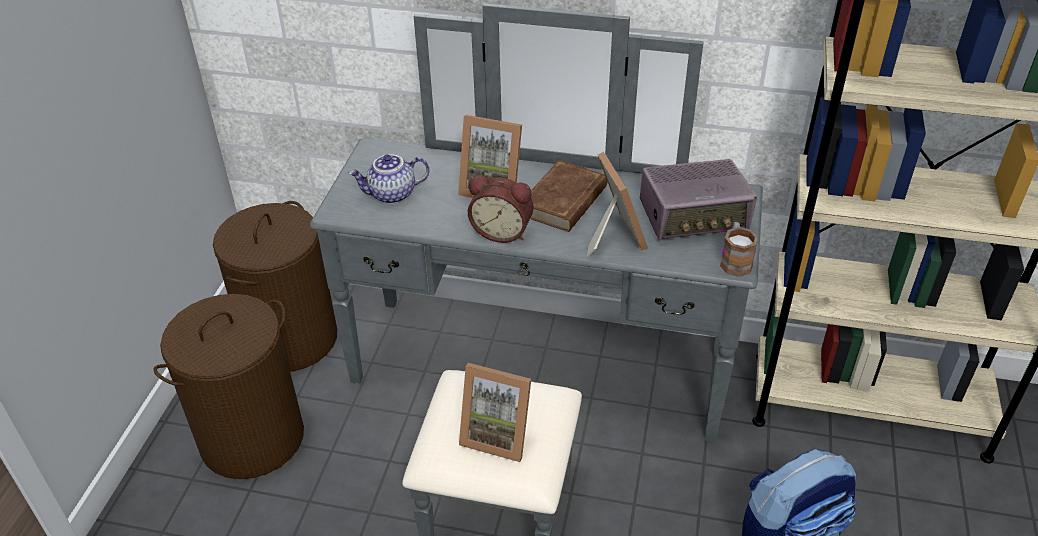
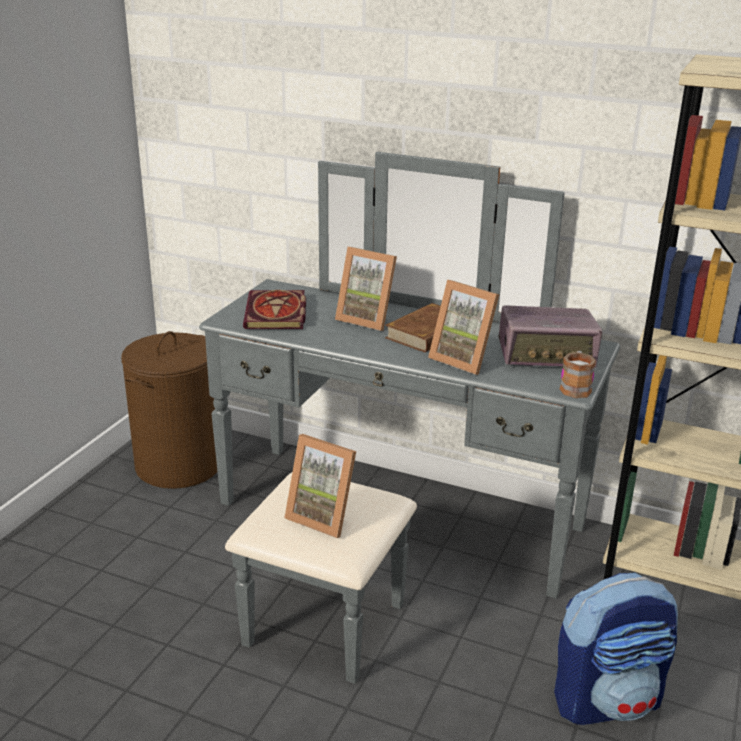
camera: 10 degrees right, 15 degrees down
brown laundry basket [153,294,304,479] -> none
teapot [348,154,429,204] -> book [243,290,306,329]
alarm clock [468,175,533,243] -> none
picture frame [587,152,648,257] -> picture frame turned 135 degrees clockwise [428,280,499,375]

